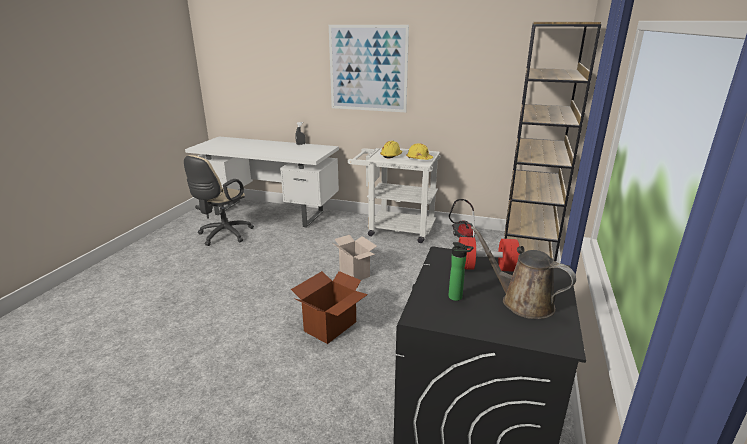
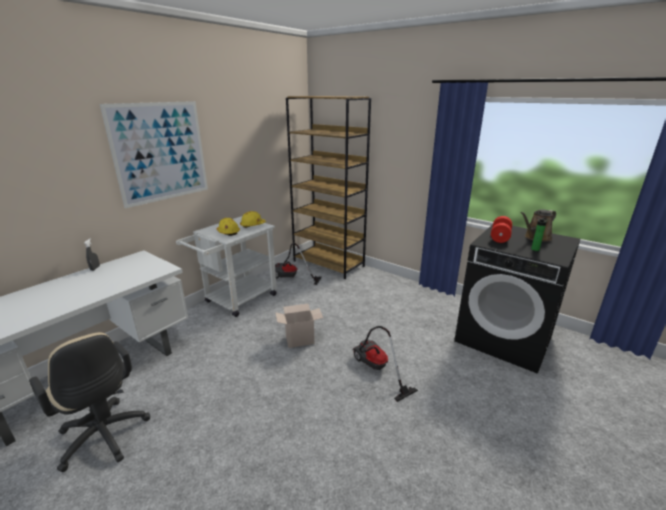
camera: 70 degrees left, 0 degrees up
cardboard box [291,271,368,344] -> vacuum cleaner [352,326,418,402]

